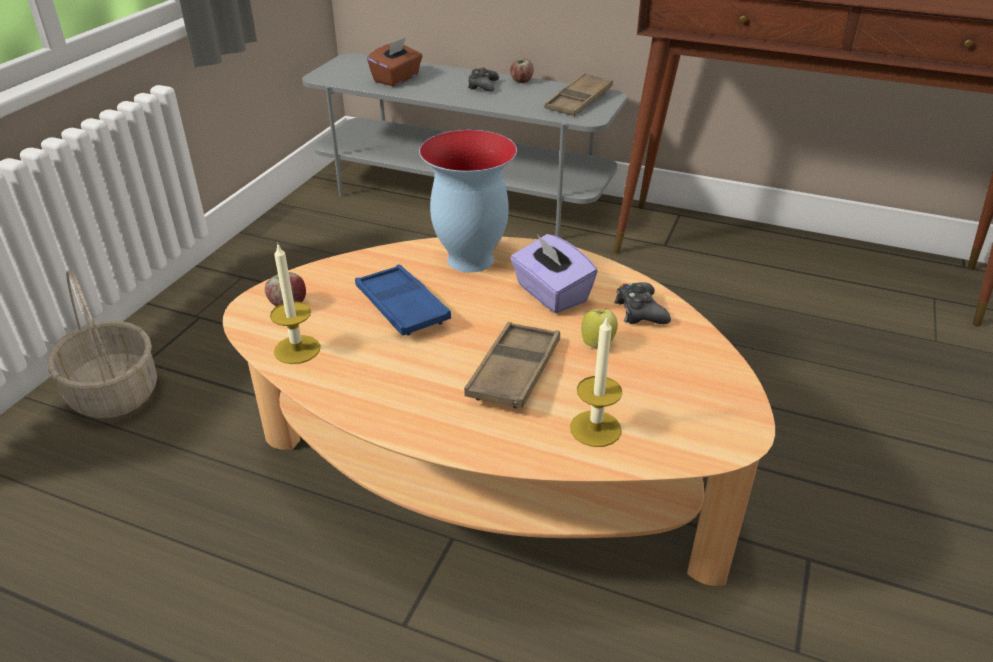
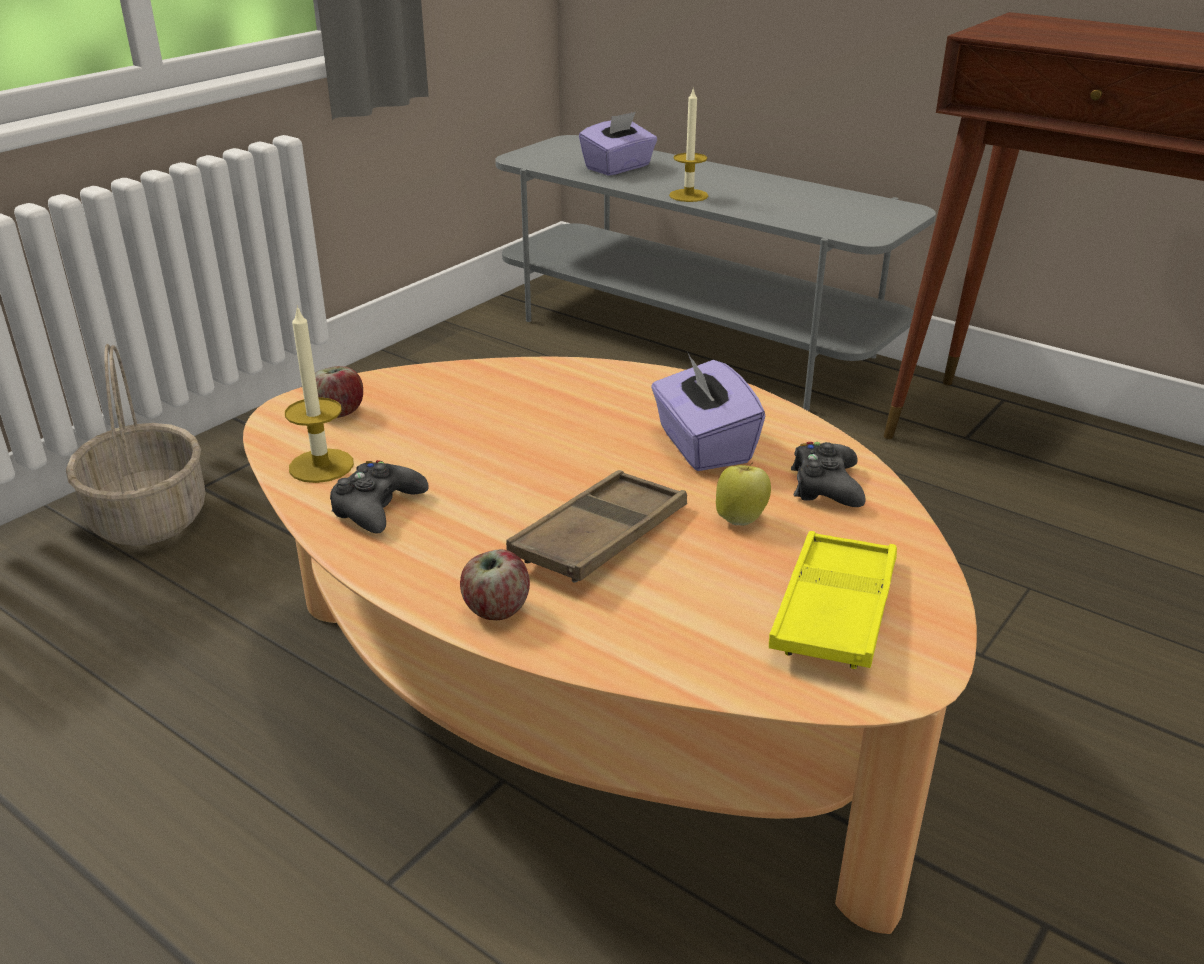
camera: 15 degrees right, 5 degrees down
blue tray [355,264,451,336] -> none
brown tissue box [367,37,423,86] -> purple tissue box [579,112,657,176]
vase [419,130,517,272] -> none
black game controller [468,67,499,91] -> black game controller moved to [330,460,429,534]
apple [510,59,534,83] -> apple moved to [460,549,530,620]
brown tray [544,73,613,116] -> none
candle [570,315,622,447] -> candle moved to [669,89,708,202]
none -> yellow tray [769,531,897,669]

